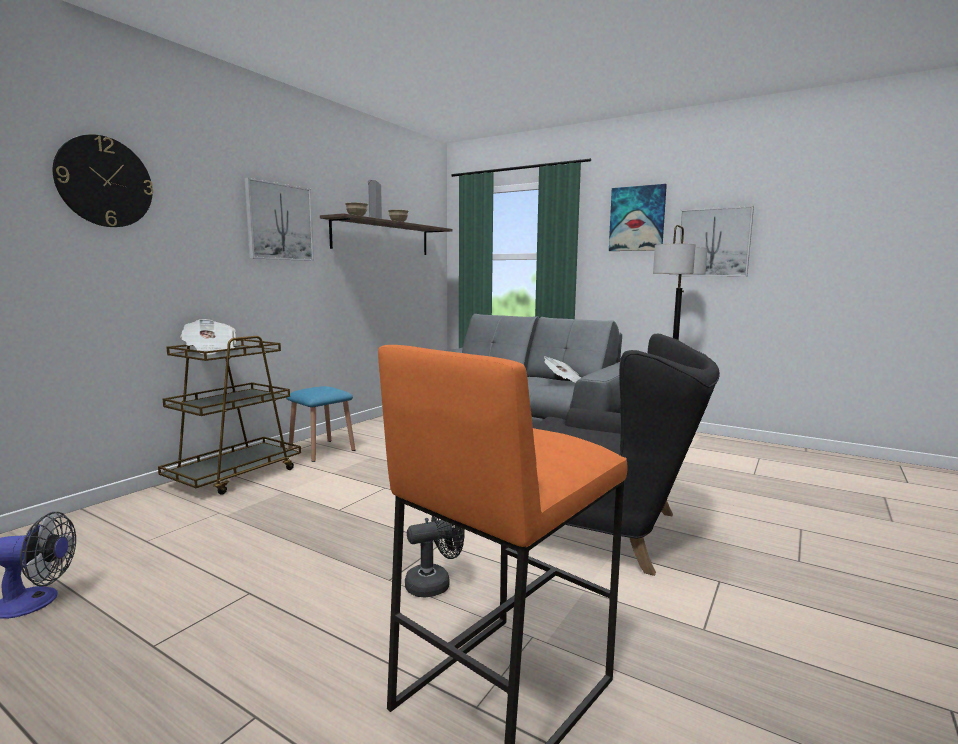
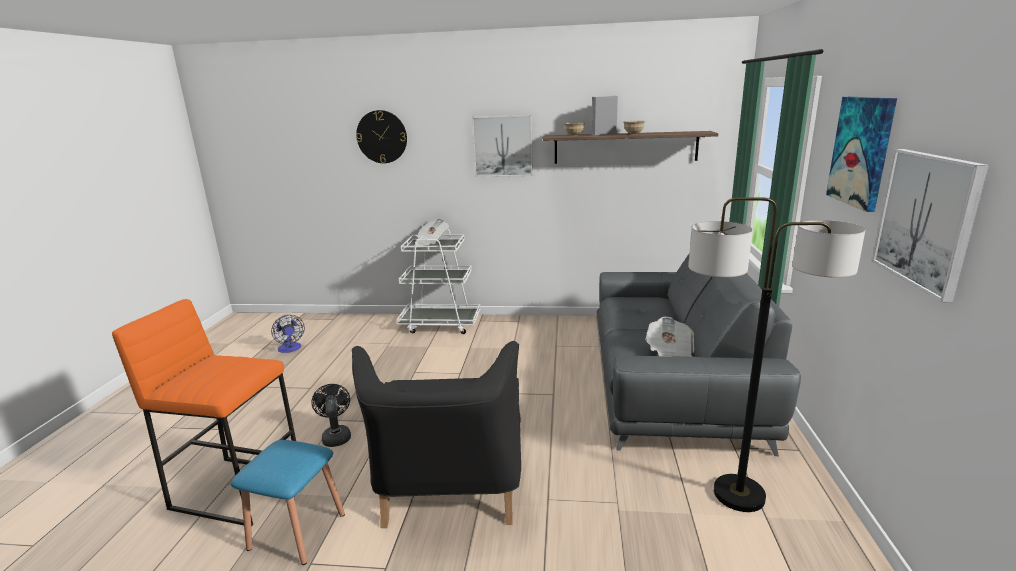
camera: 65 degrees right, 10 degrees up
brown cart [158,336,301,495] -> white cart [396,229,480,334]
blue stool [286,386,356,462] -> blue stool moved to [231,440,345,565]
black fan [405,516,465,598] -> black fan turned 150 degrees counterclockwise [311,384,351,447]

